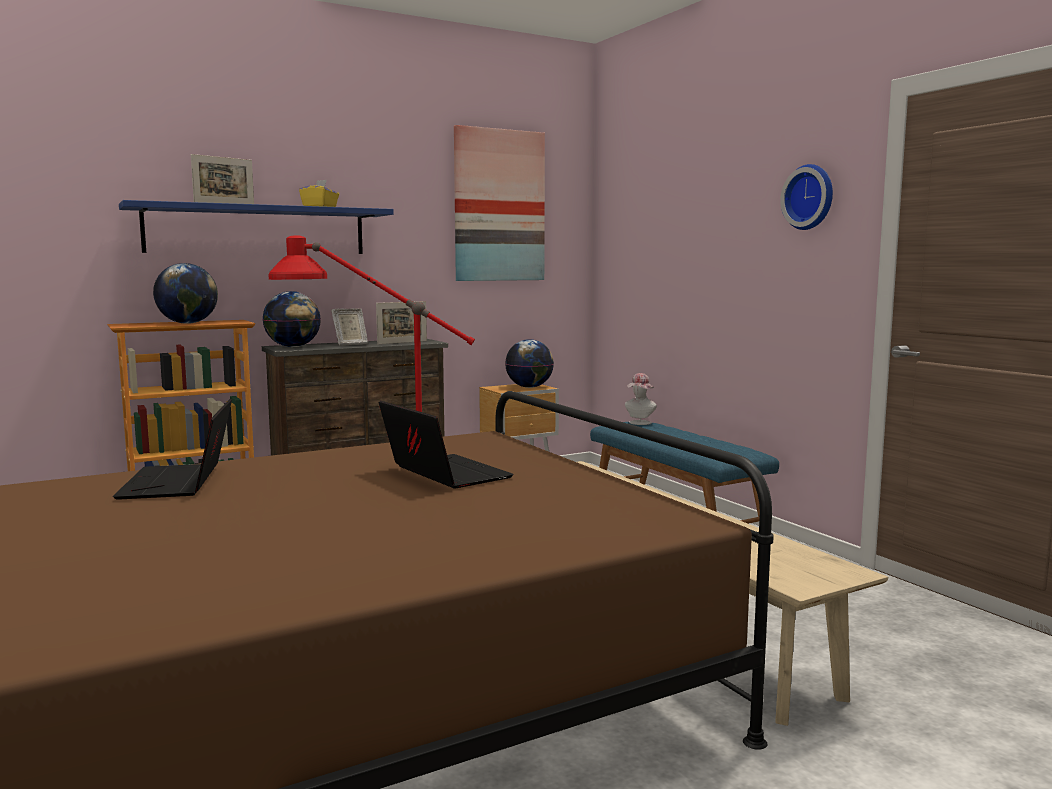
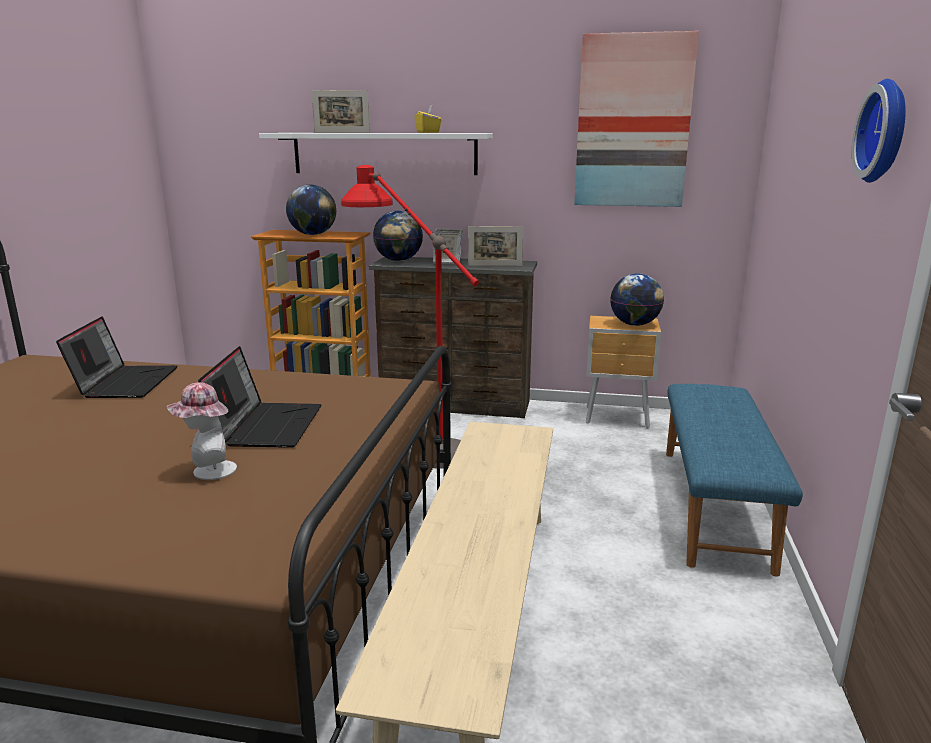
camera: 40 degrees right, 10 degrees up
laptop [113,399,232,500] -> laptop turned 150 degrees clockwise [56,316,177,398]
blue shelf [119,200,394,254] -> white shelf [259,133,493,175]
hat [625,373,657,425] -> hat moved to [167,382,237,480]

